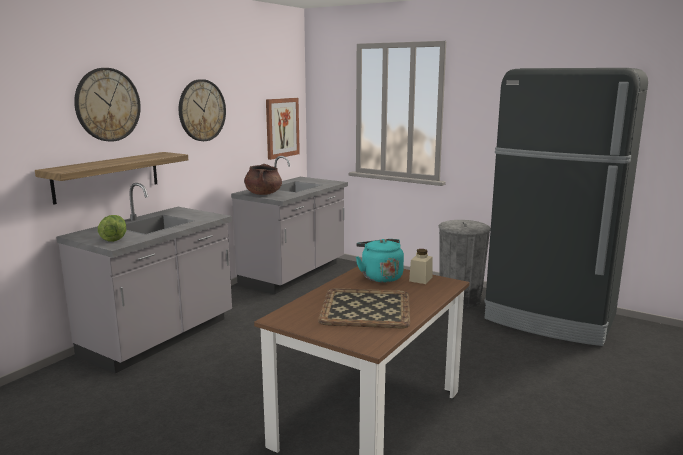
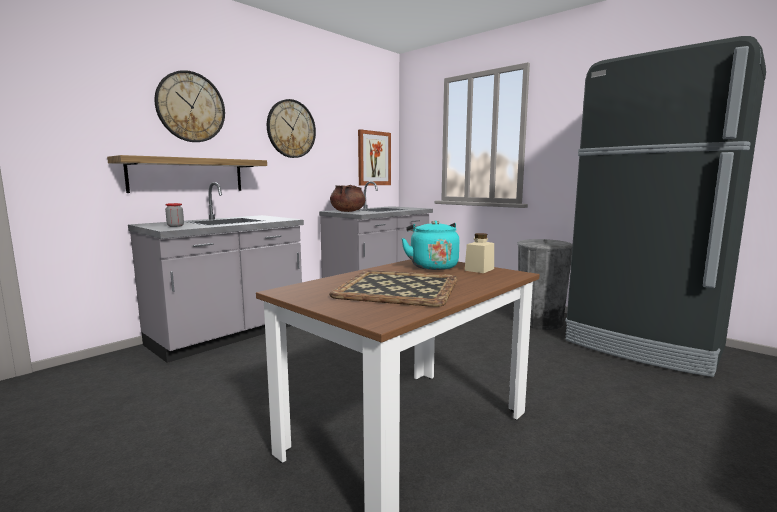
camera: 10 degrees right, 5 degrees down
lettuce [98,215,126,242] -> jar [165,203,184,227]

